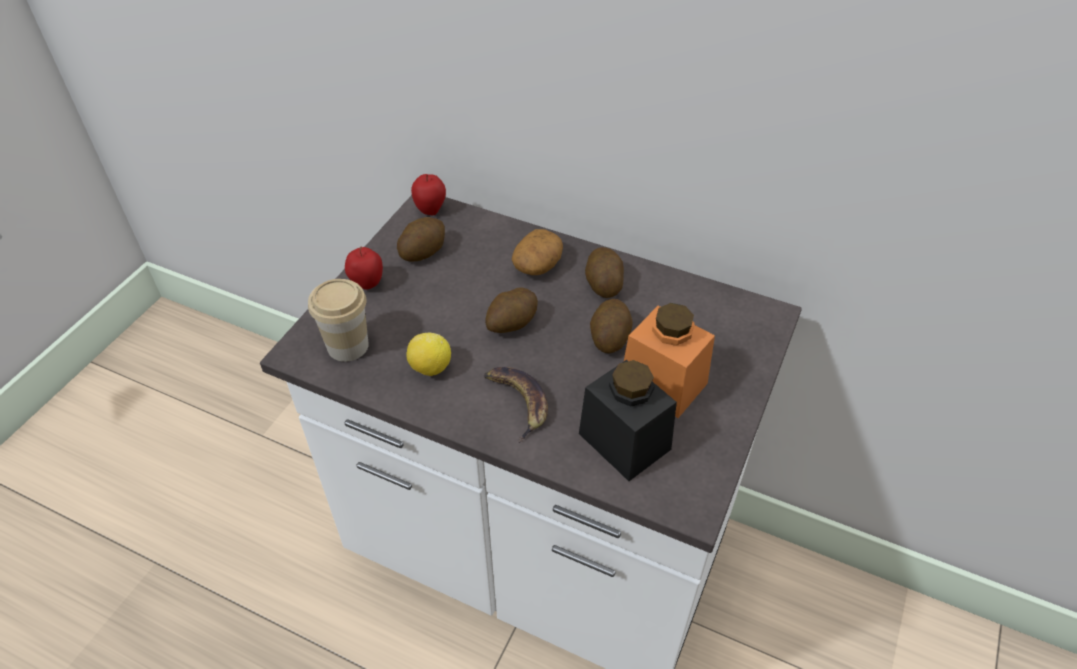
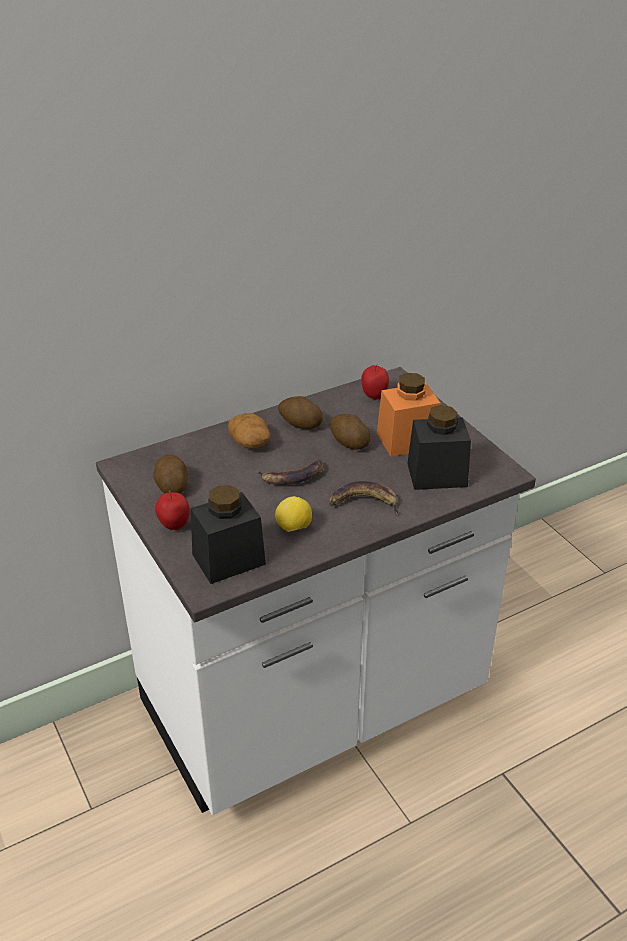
camera: 55 degrees left, 10 degrees down
cup [308,279,369,362] -> black jar [191,485,266,584]
apple [411,174,446,215] -> apple moved to [361,364,389,400]
potato [485,287,538,333] -> banana [256,459,324,485]

